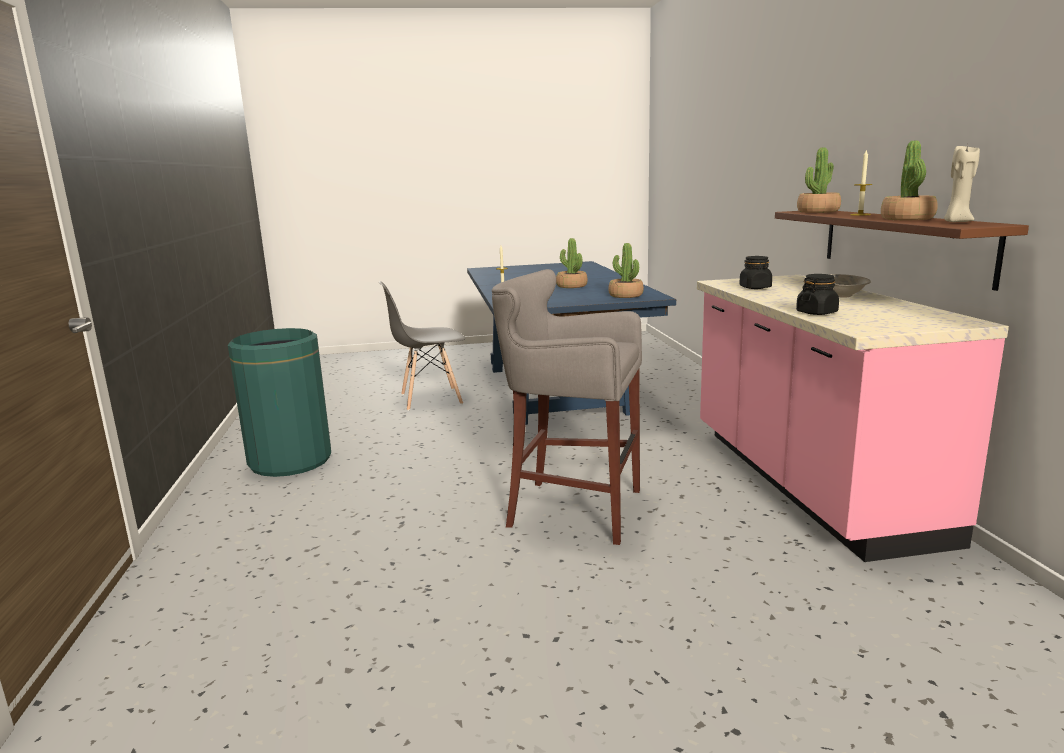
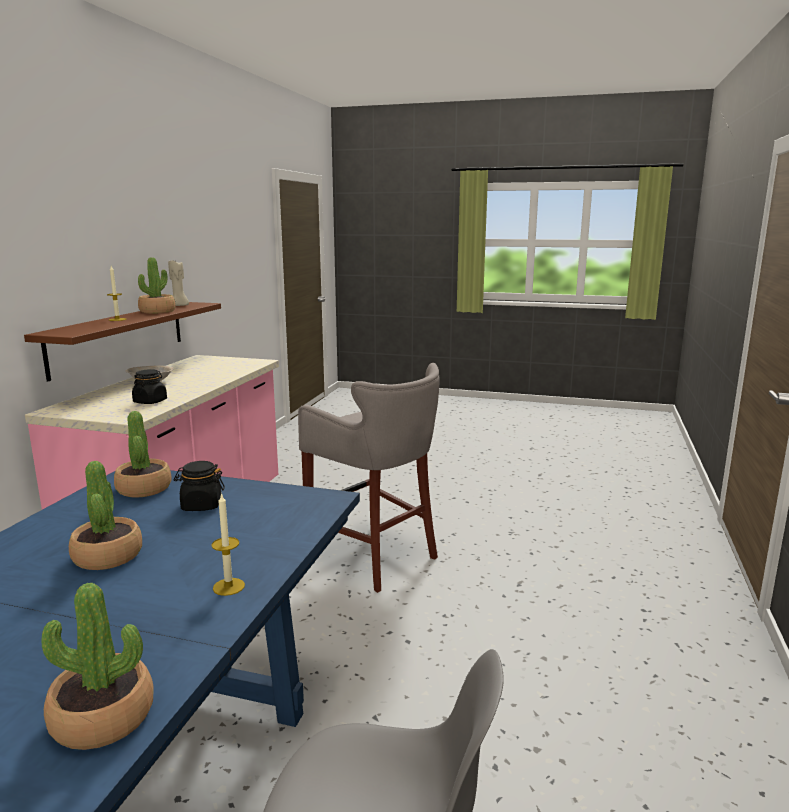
camera: 155 degrees left, 0 degrees up
green trash can [228,328,331,477] -> none
black jar [796,274,839,315] -> black jar moved to [173,461,225,511]
potted plant [797,147,841,213] -> potted plant moved to [41,583,154,750]

